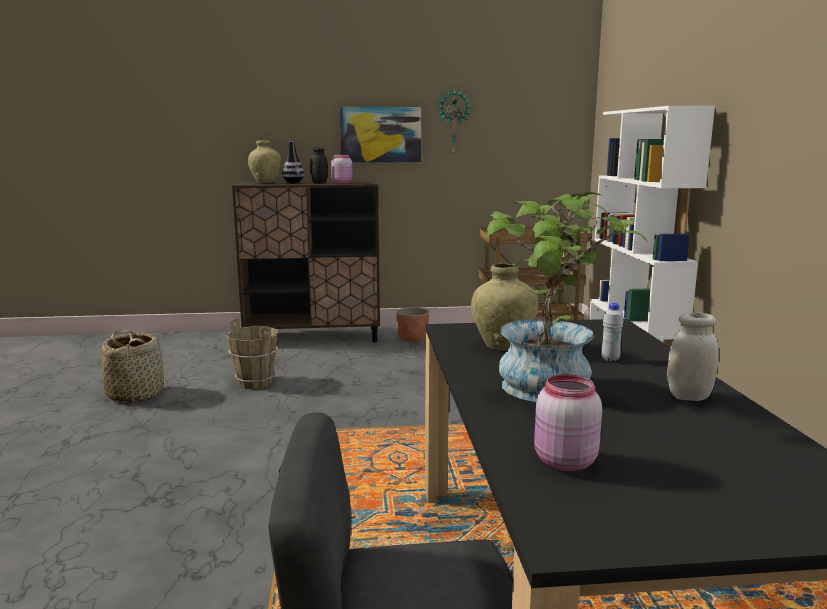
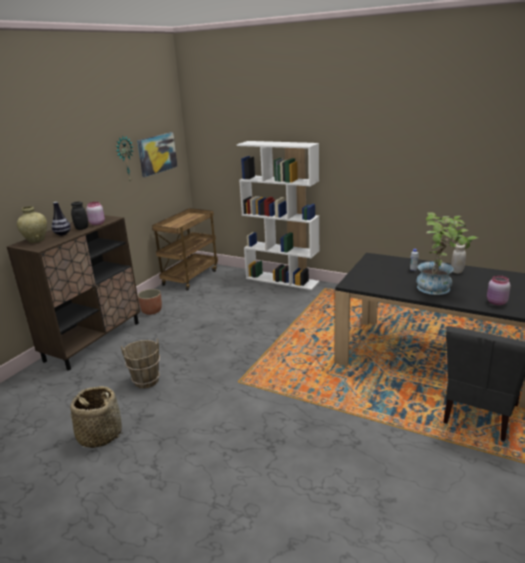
camera: 55 degrees left, 10 degrees up
picture [340,107,421,163] -> picture moved to [137,132,177,177]
beige vase [471,263,538,351] -> none

